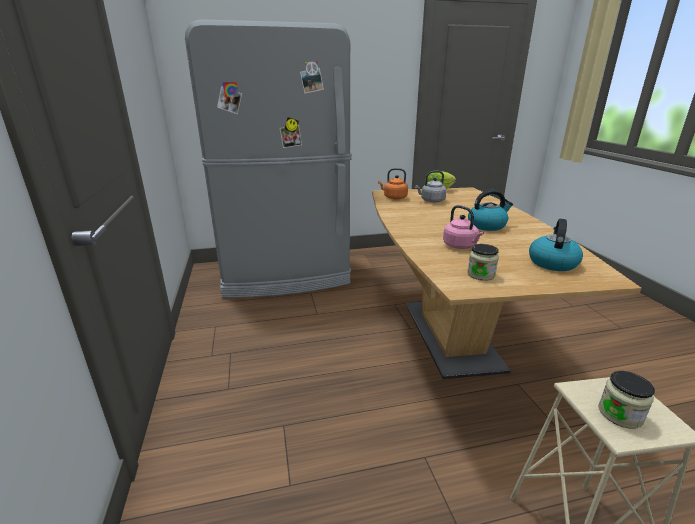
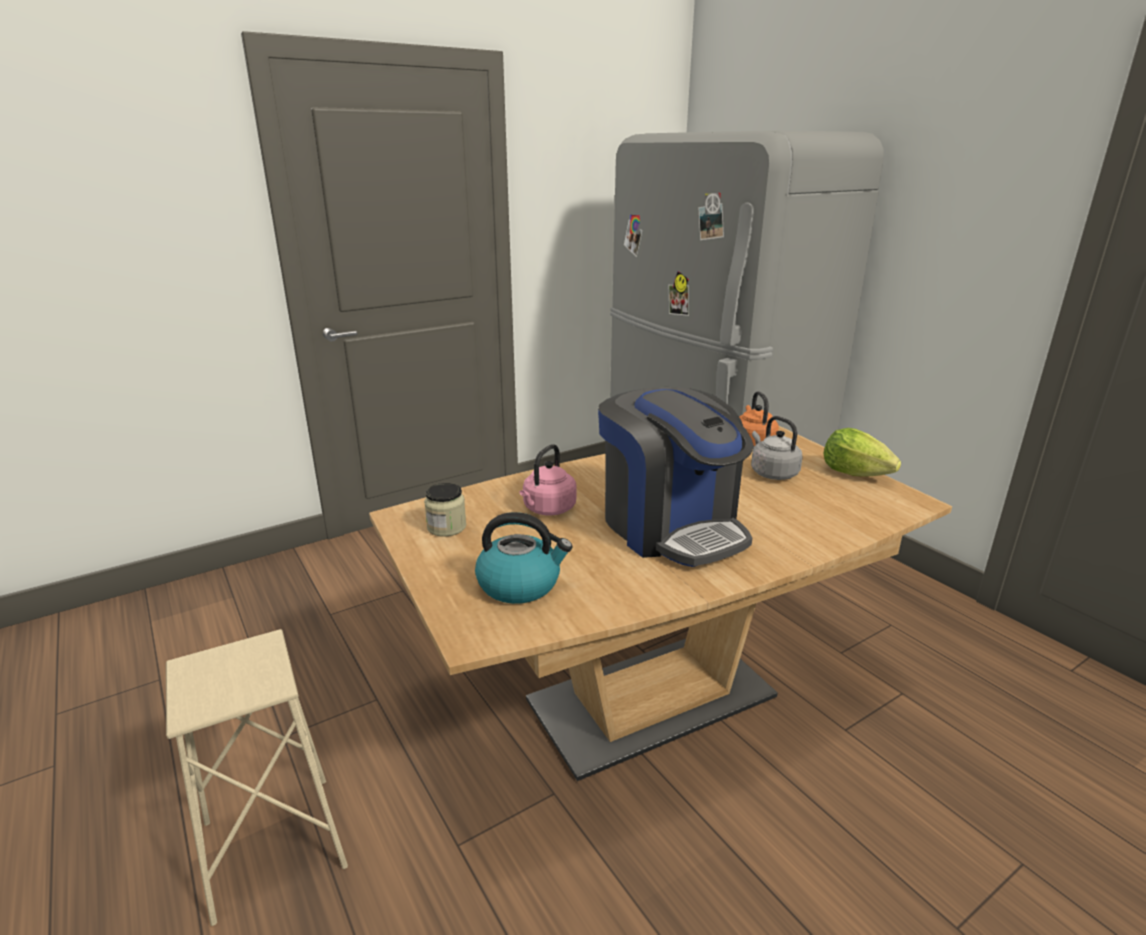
camera: 70 degrees right, 0 degrees up
kettle [468,190,513,231] -> coffee machine [598,387,754,567]
jar [598,371,655,429] -> none

